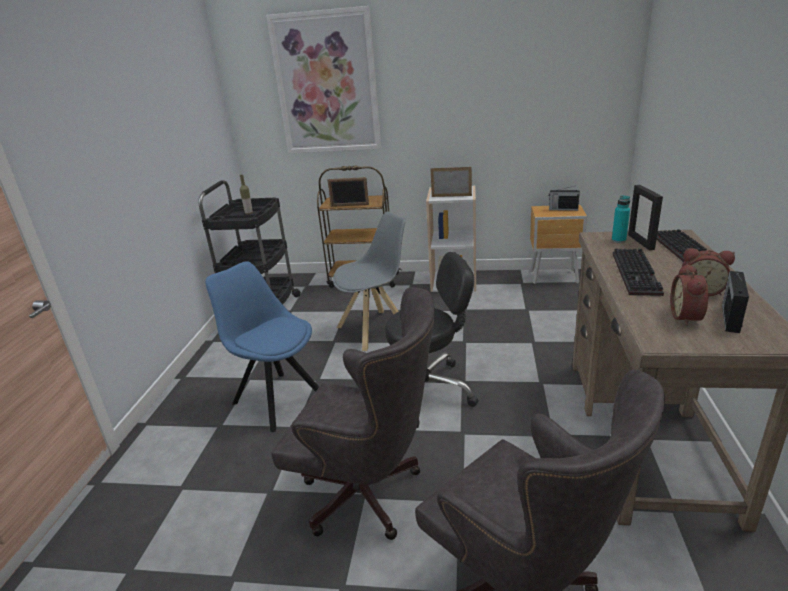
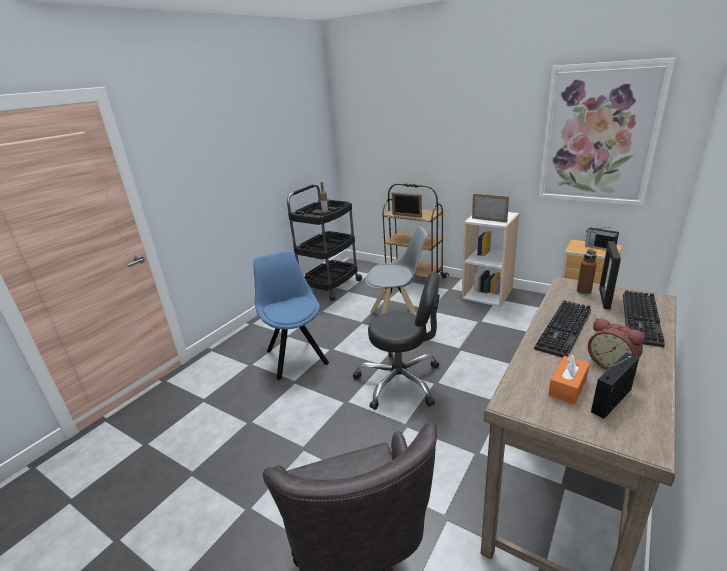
camera: 25 degrees right, 0 degrees up
picture [266,6,381,153] -> picture moved to [538,57,676,206]
grey office chair [271,287,435,540] -> none
turquoise bottle [612,195,630,243] -> brown bottle [577,249,597,295]
alarm clock [671,264,708,326] -> orange tissue box [548,353,590,405]

